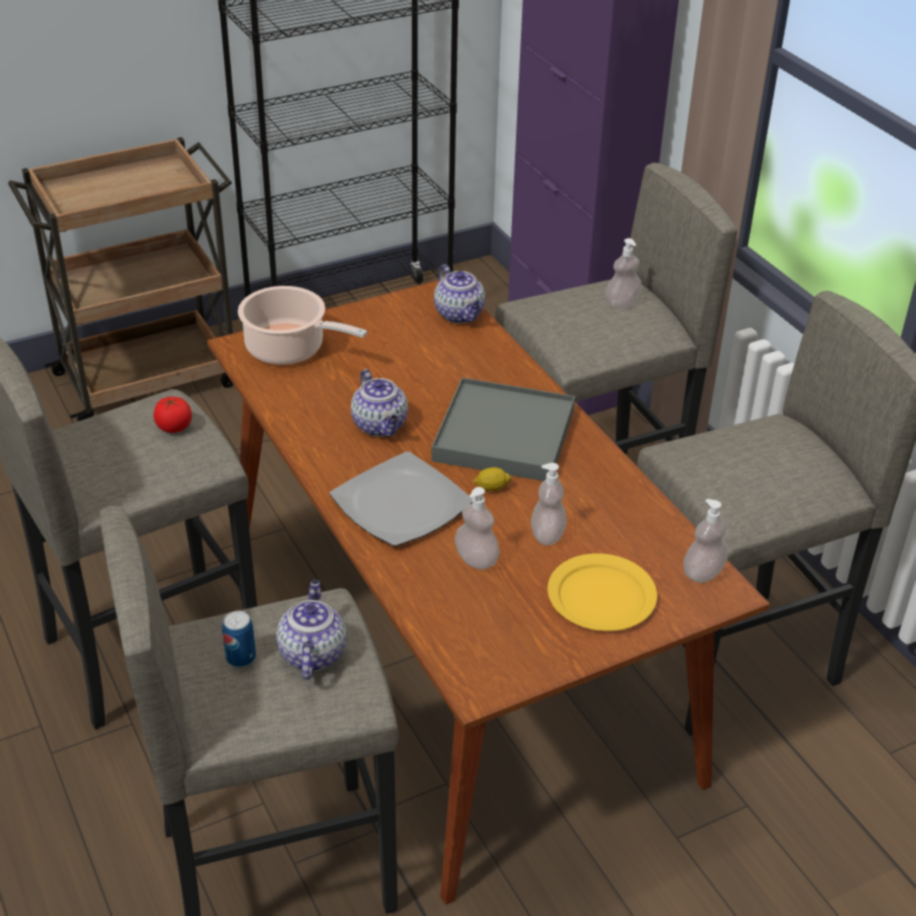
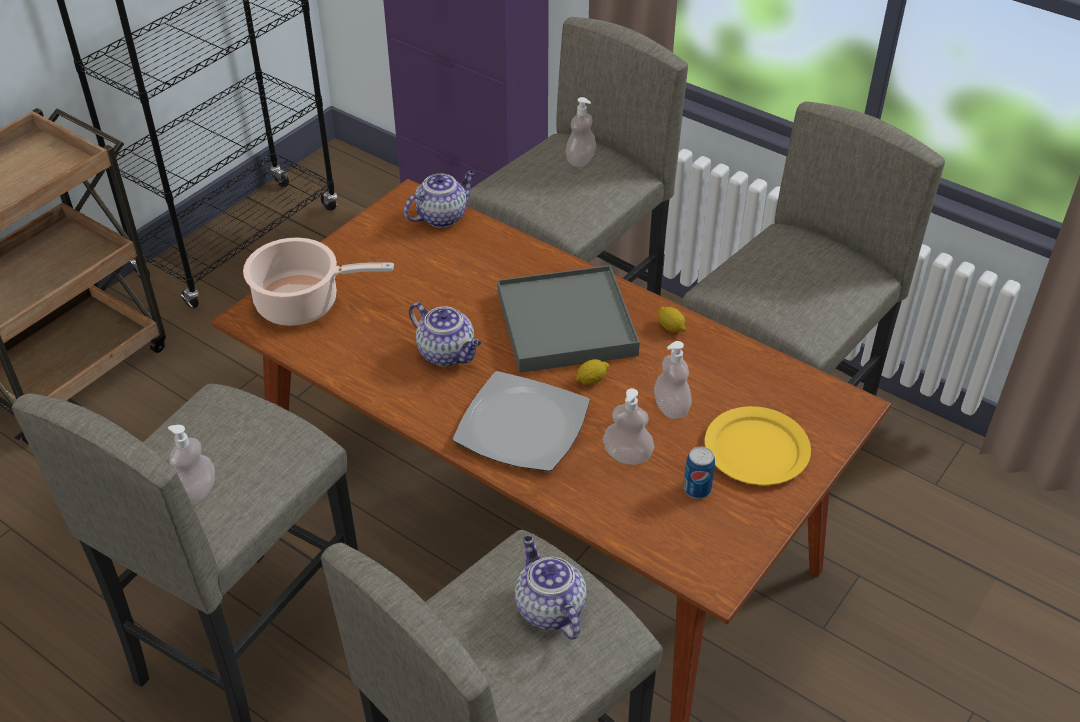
camera: 25 degrees left, 5 degrees up
tomato [154,397,192,433] -> none
can [222,611,256,668] -> can moved to [683,447,715,499]
teapot [434,264,485,323] -> teapot turned 75 degrees counterclockwise [404,170,476,228]
soap dispenser [683,499,728,583] -> soap dispenser moved to [168,425,215,505]
none -> lemon [658,307,686,333]

